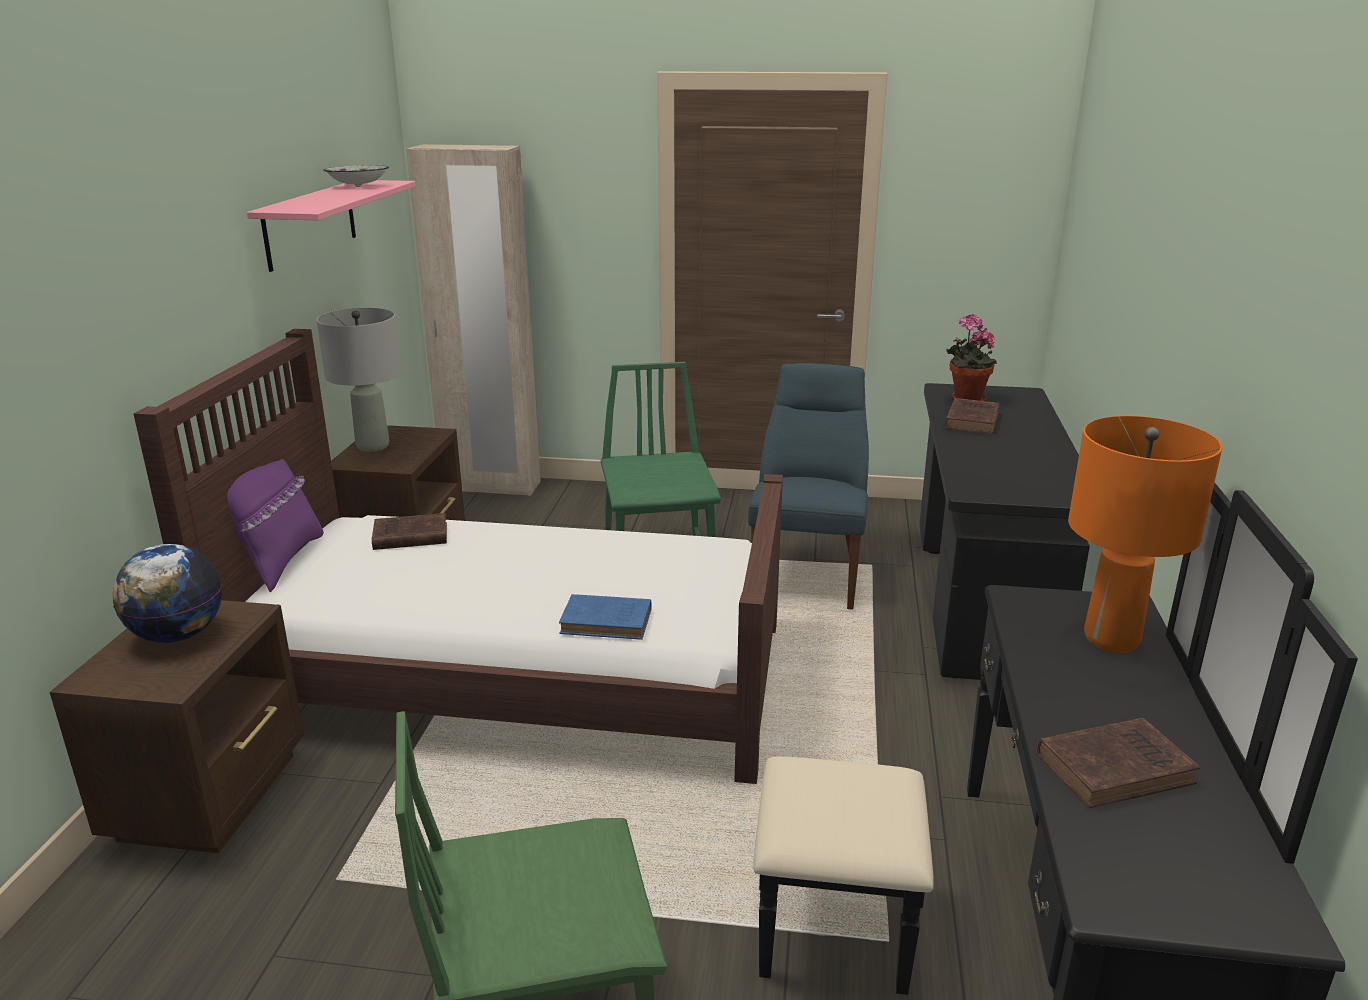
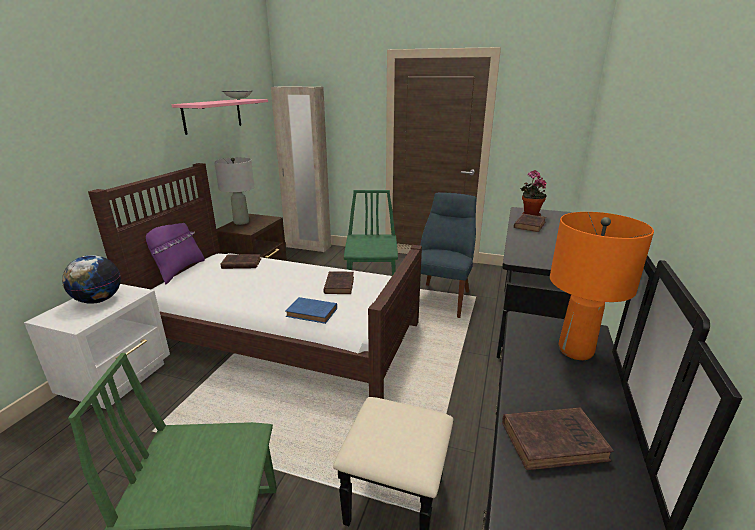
camera: 10 degrees right, 0 degrees up
brown nightstand [50,600,304,853] -> white nightstand [24,284,170,409]
none -> brown book [323,271,354,294]

